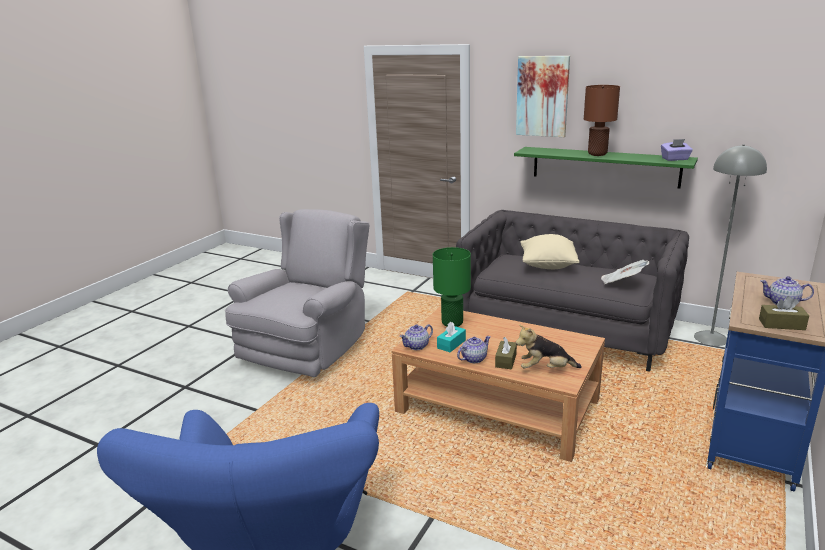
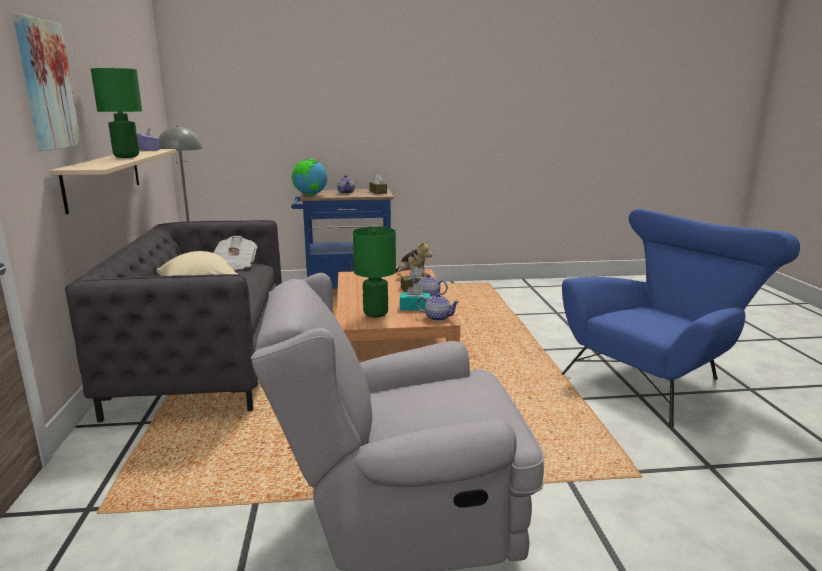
camera: 125 degrees left, 5 degrees down
green shelf [514,147,698,189] -> beige shelf [49,149,176,214]
brown table lamp [584,85,620,156] -> green table lamp [91,68,142,158]
none -> globe [292,159,327,196]

